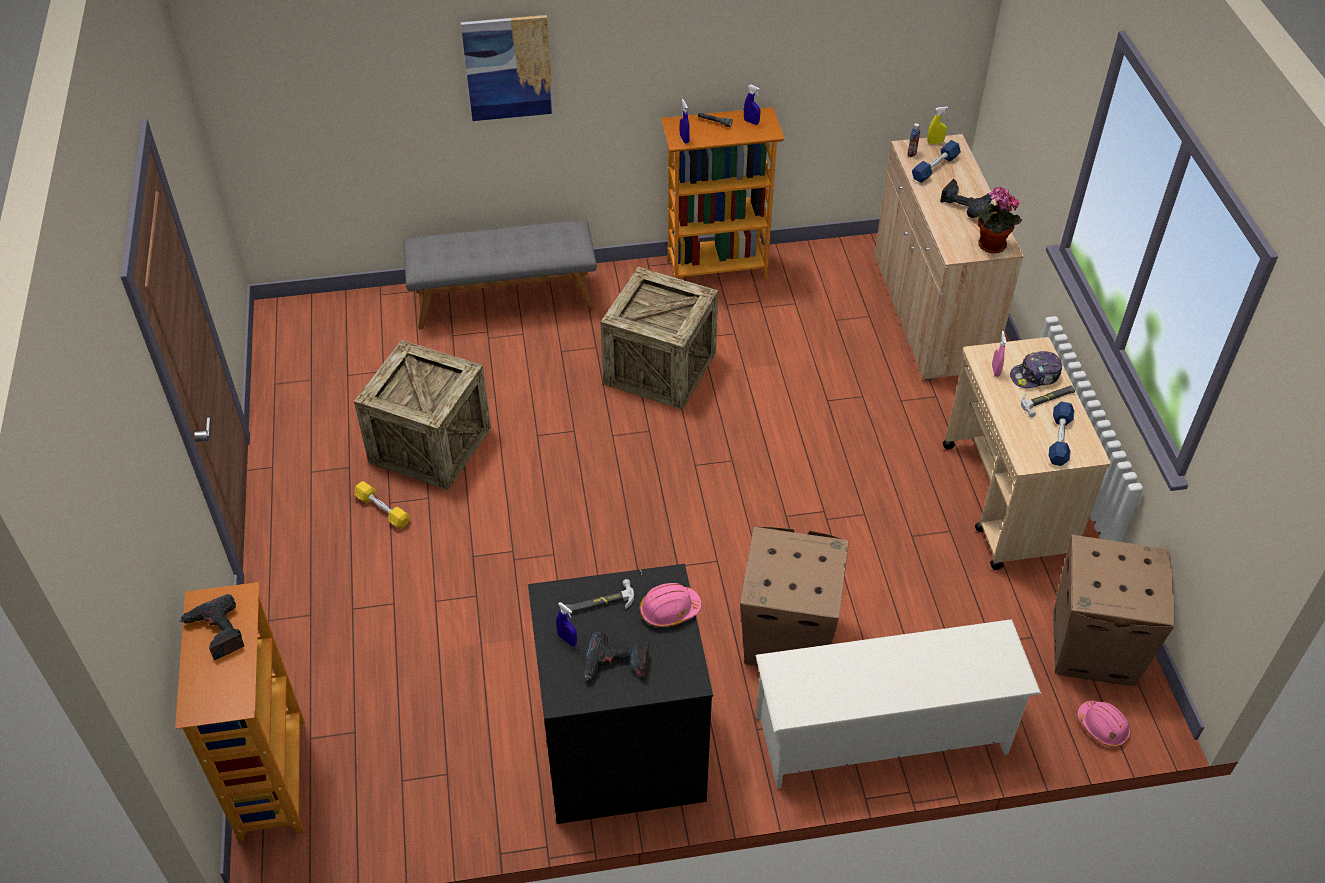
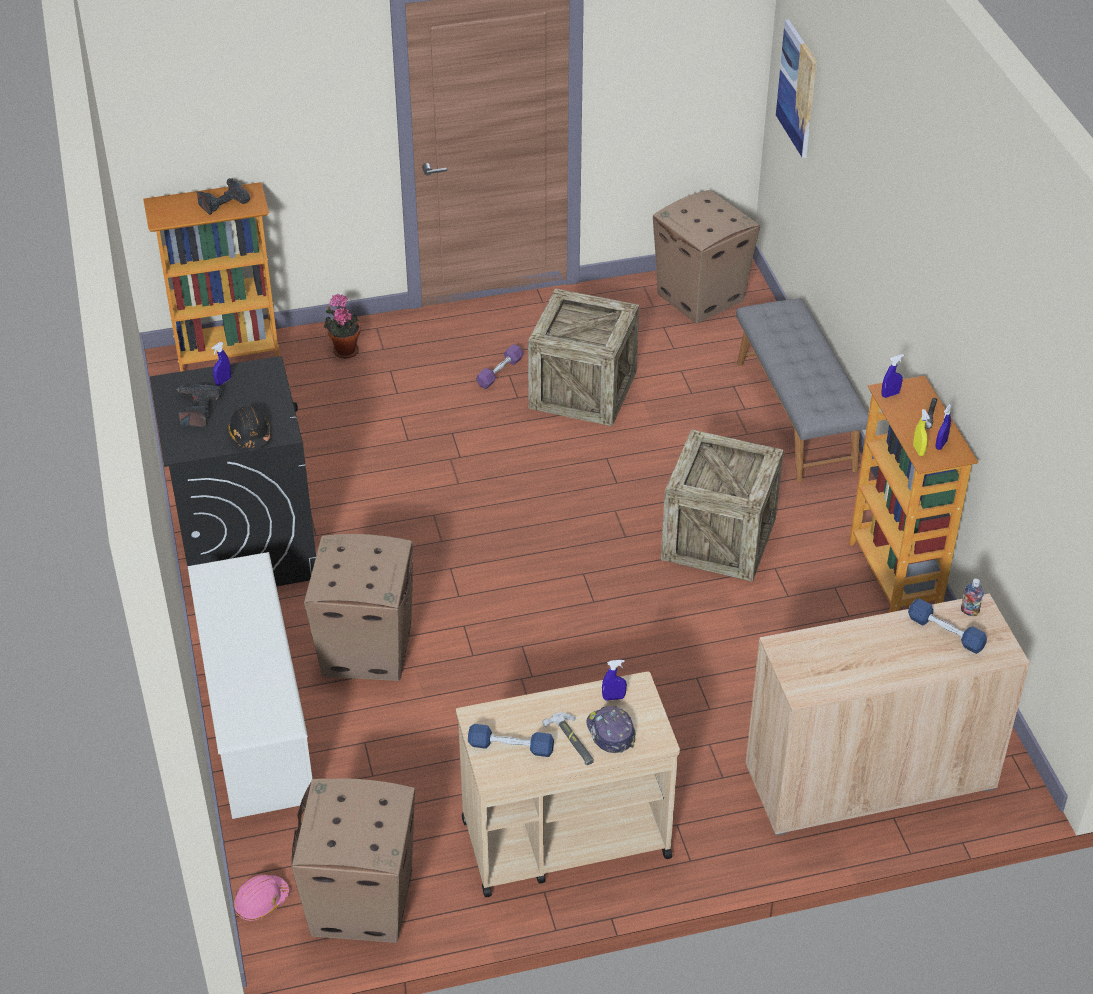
camera: 85 degrees right, 5 degrees down
yellow dumbbell [354,481,410,529] -> purple dumbbell [476,344,523,389]
picture [461,15,554,121] -> picture moved to [776,19,817,158]
hammer [565,579,634,614] -> none
pink hard hat [640,583,702,627] -> black hard hat [228,406,271,450]
yellow spray bottle [927,107,949,144] -> yellow spray bottle moved to [913,409,930,456]
power drill [940,179,992,218] -> none
potted plant [975,187,1023,253] -> potted plant moved to [324,294,361,359]
pink spray bottle [992,331,1006,377] -> blue spray bottle [602,660,627,701]
none -> cardboard box [653,190,760,324]

